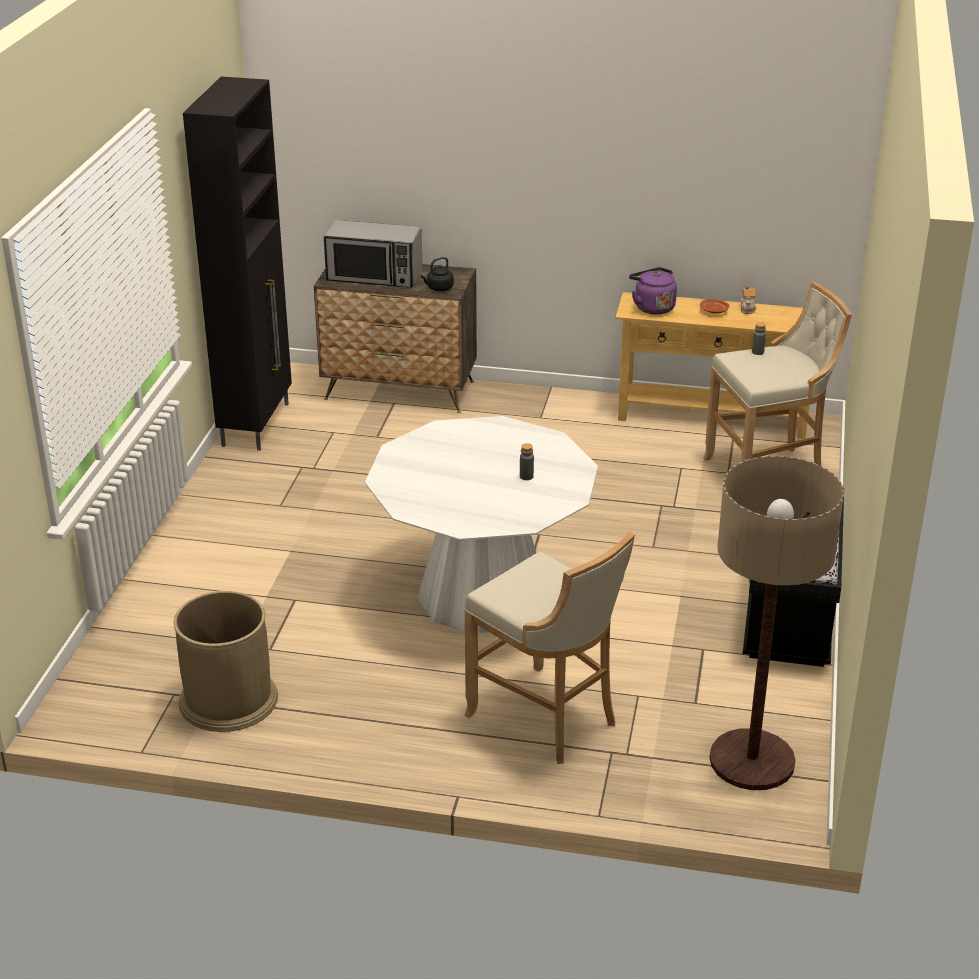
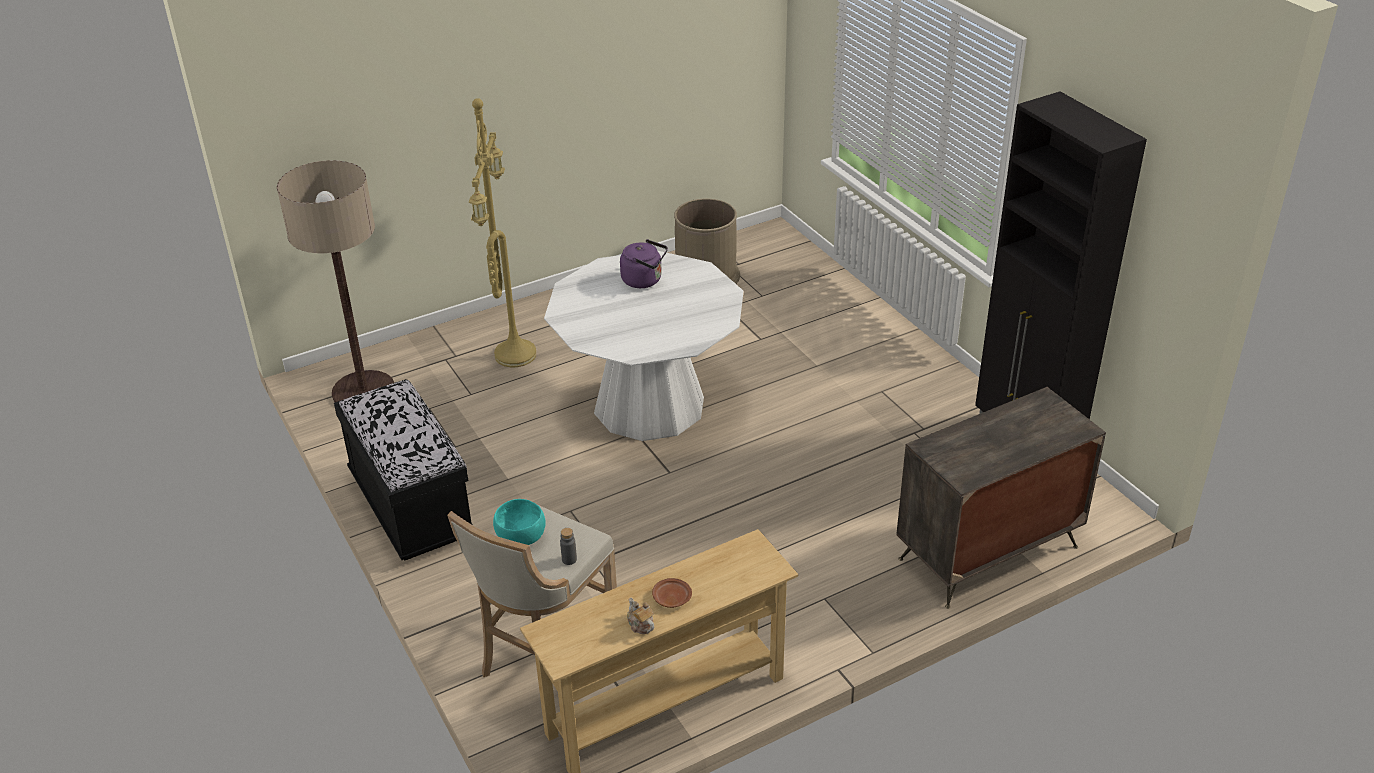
camera: 140 degrees right, 5 degrees up
microwave [324,220,423,288] -> none
black kettle [421,257,454,291] -> none
beige stool [464,532,635,764] -> yellow floor lamp [469,98,536,367]
grey bottle [520,443,534,480] -> none
purple kettle [629,267,677,315] -> purple kettle moved to [620,239,668,288]
none -> turquoise bowl [493,499,546,545]

